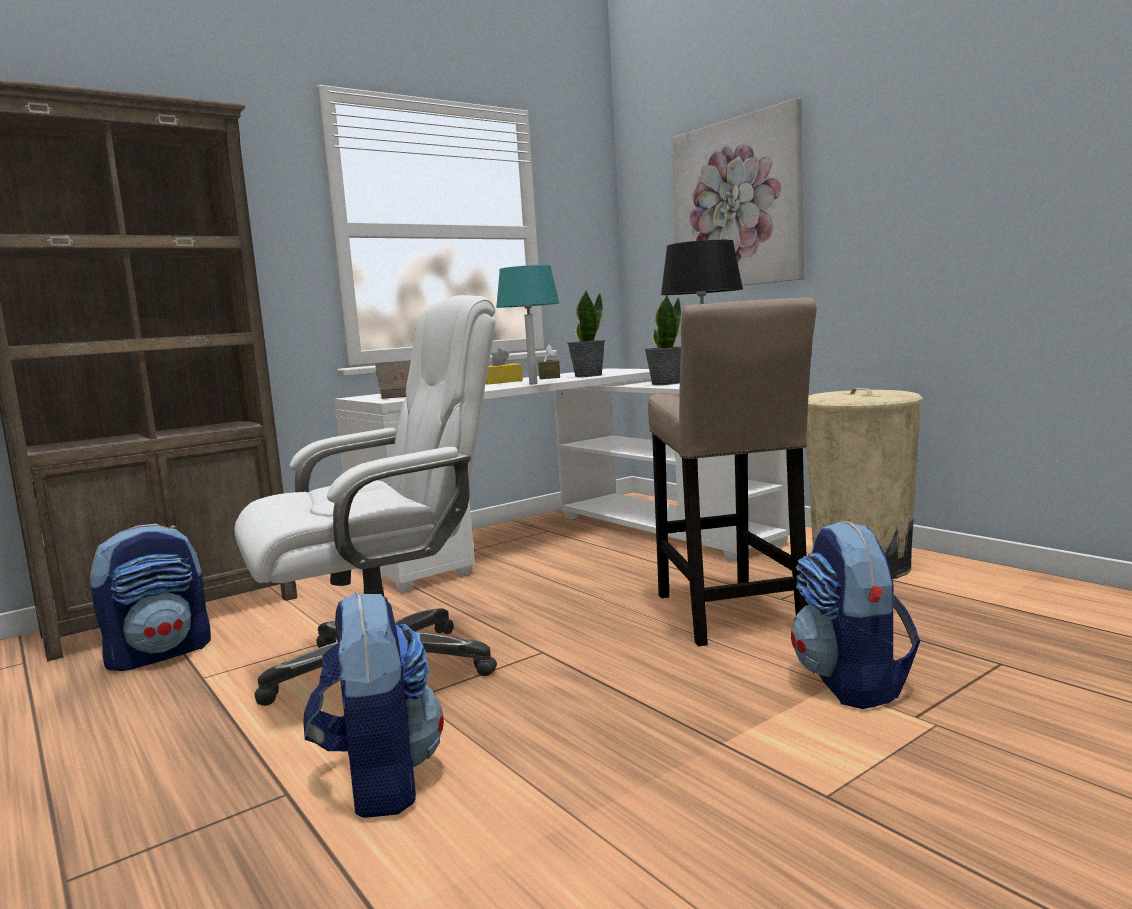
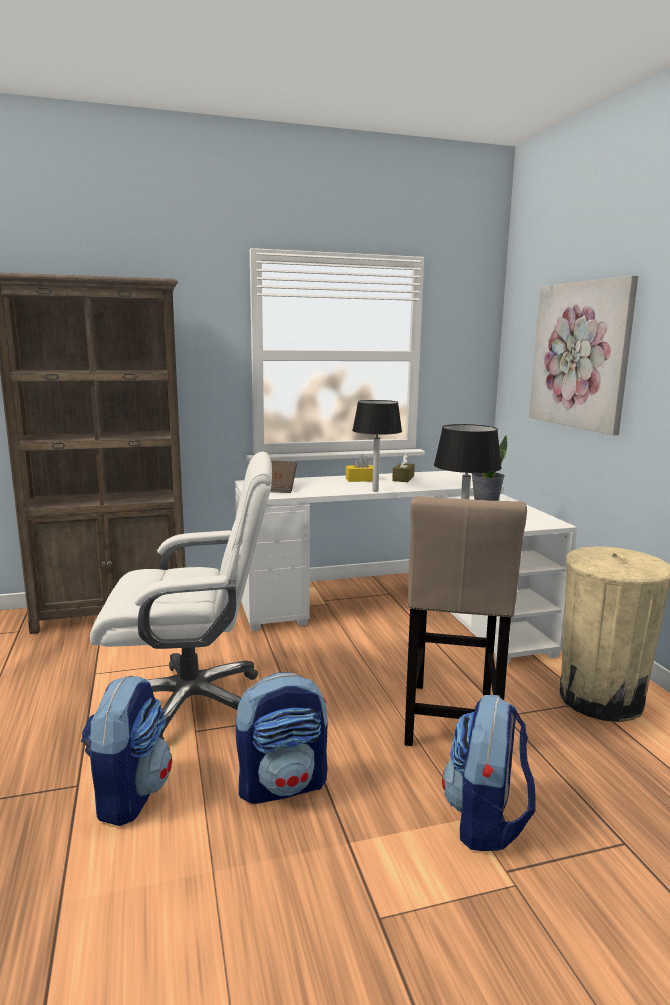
camera: 20 degrees right, 5 degrees up
backpack [90,524,211,671] -> backpack moved to [235,672,327,804]
turquoise table lamp [496,265,559,384] -> black table lamp [352,400,402,491]
potted plant [568,290,605,377] -> none

